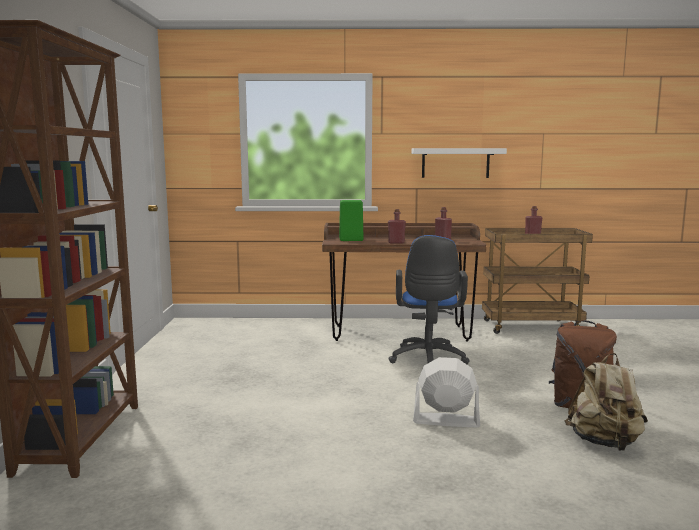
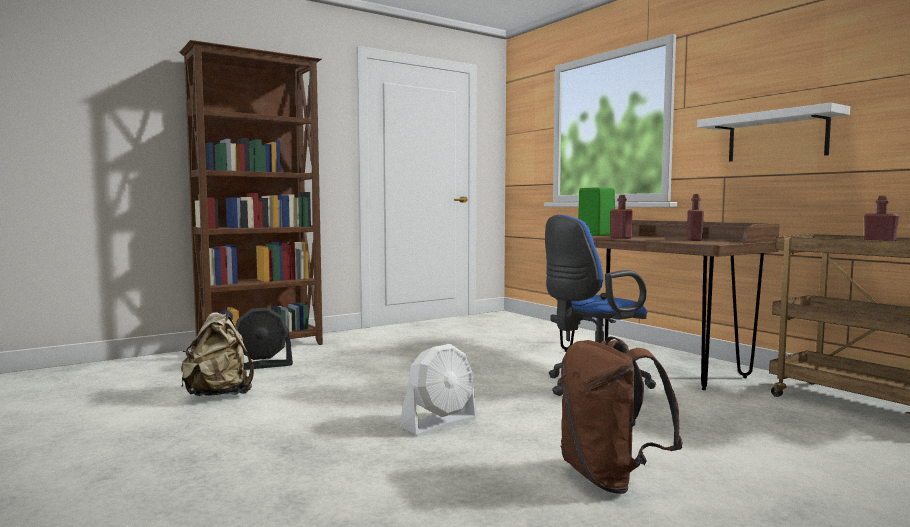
camera: 55 degrees right, 5 degrees down
white fan [413,357,480,427] -> white fan turned 75 degrees clockwise [400,344,478,436]
beige backpack [565,353,648,451] -> beige backpack moved to [181,307,254,396]
none -> black fan [235,308,293,370]

